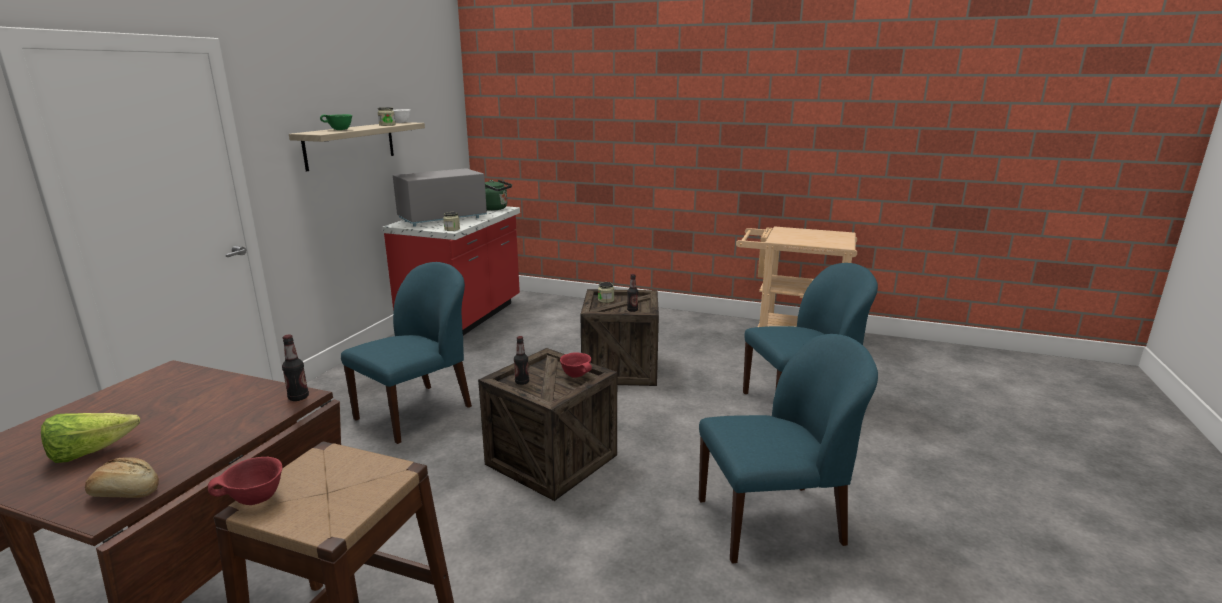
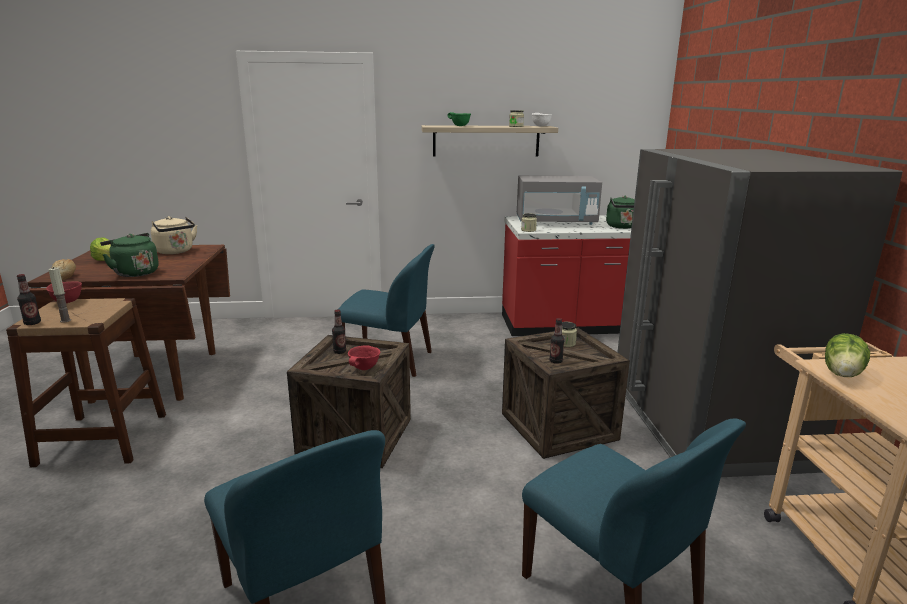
camera: 65 degrees right, 0 degrees up
bottle [282,334,309,401] -> bottle moved to [17,274,41,325]
grey microwave [393,168,487,227] -> grey microwave turned 150 degrees clockwise [517,175,602,225]
none -> candle [48,267,71,323]
none -> green kettle [100,233,159,277]
none -> beige kettle [151,216,197,254]
none -> grey fridge [618,149,903,477]
none -> lettuce [825,333,870,377]

